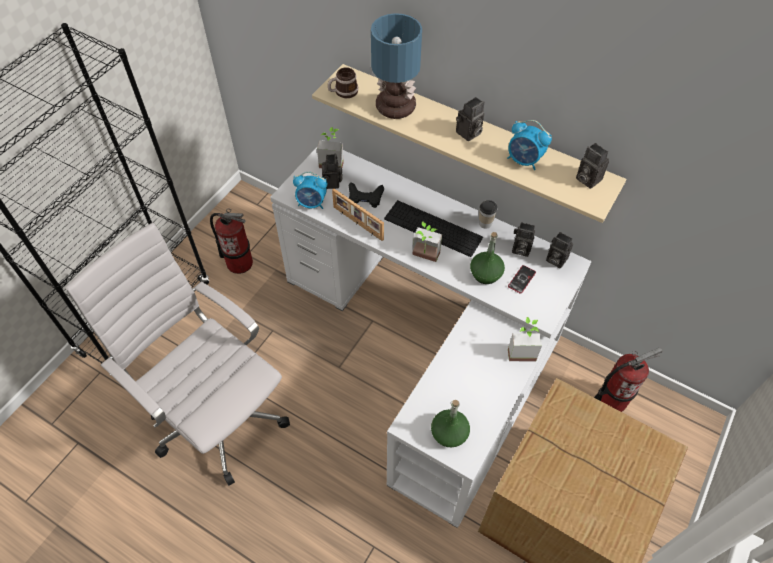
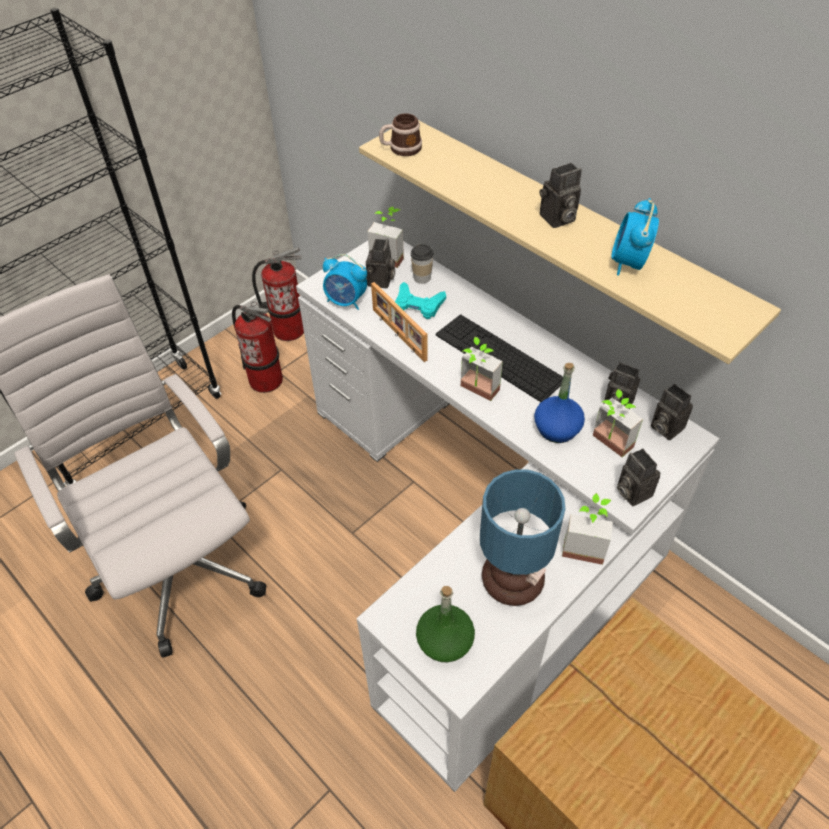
camera: 15 degrees right, 5 degrees down
black game controller [349,182,384,208] -> turquoise game controller [395,282,446,319]
table lamp [371,13,422,119] -> table lamp moved to [480,469,565,606]
green bottle [470,232,505,284] -> blue bottle [534,363,585,443]
cup [479,200,497,229] -> cup moved to [411,244,434,284]
alarm clock [507,120,552,170] -> alarm clock turned 60 degrees clockwise [611,198,659,276]
phone [508,265,536,294] -> potted plant [593,389,643,457]
camera [576,143,609,189] -> camera moved to [617,449,660,506]
fire extinguisher [594,347,662,412] -> fire extinguisher moved to [252,247,304,341]

